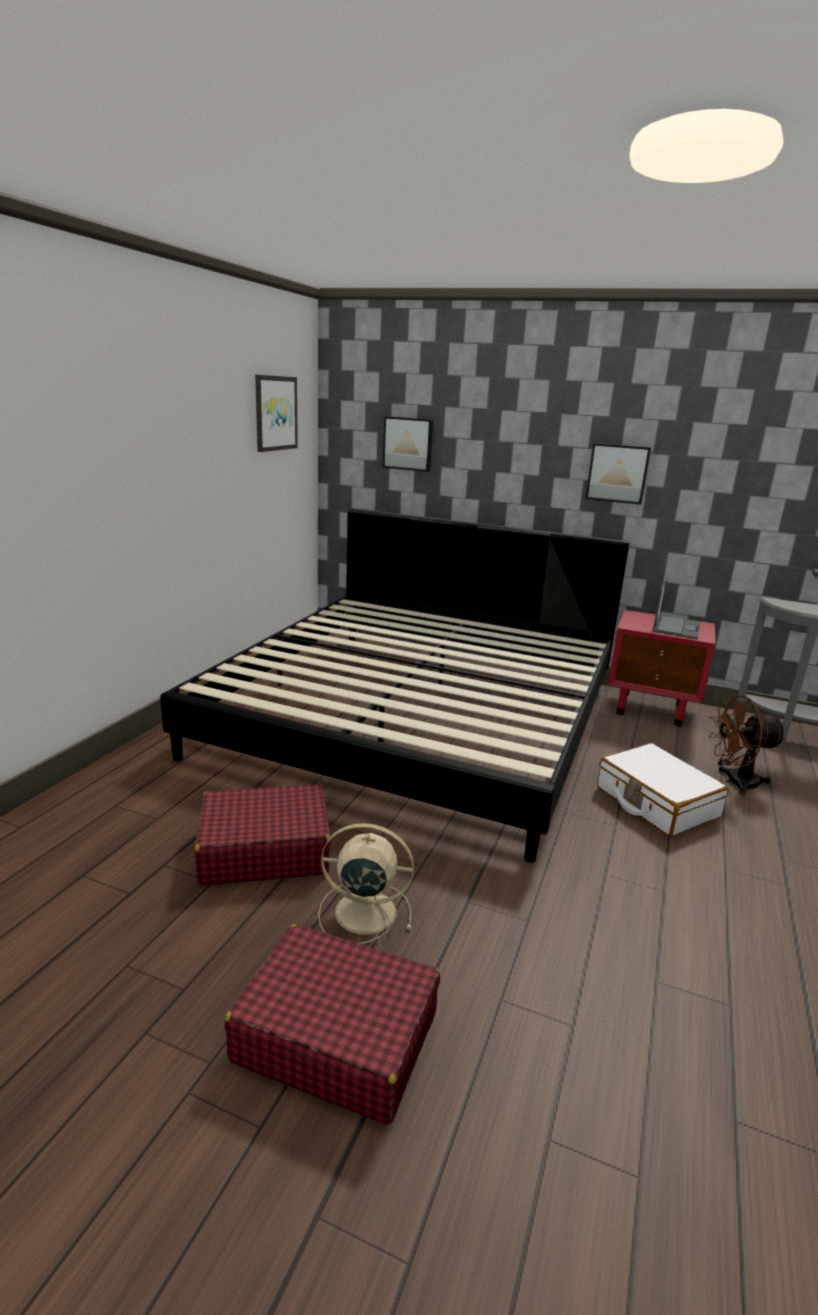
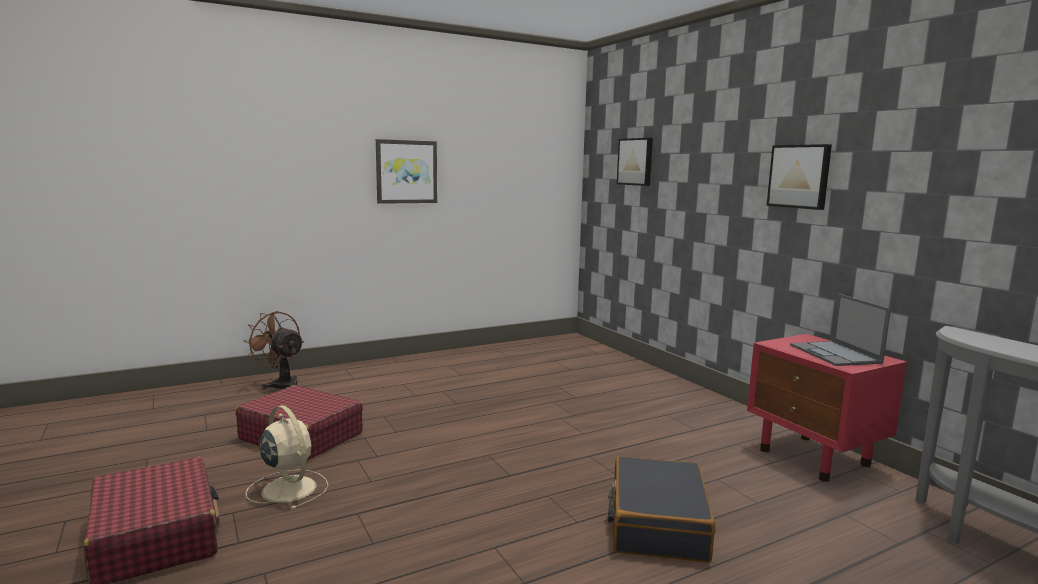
camera: 40 degrees right, 10 degrees down
bed [160,508,630,863] -> none
picture [255,375,298,452] -> picture moved to [376,139,437,204]
white suitcase [597,743,729,837] -> black suitcase [608,456,715,563]
laptop [653,576,701,639] -> laptop turned 105 degrees clockwise [790,294,891,366]
brown fan [709,695,787,795] -> brown fan moved to [243,311,304,390]

